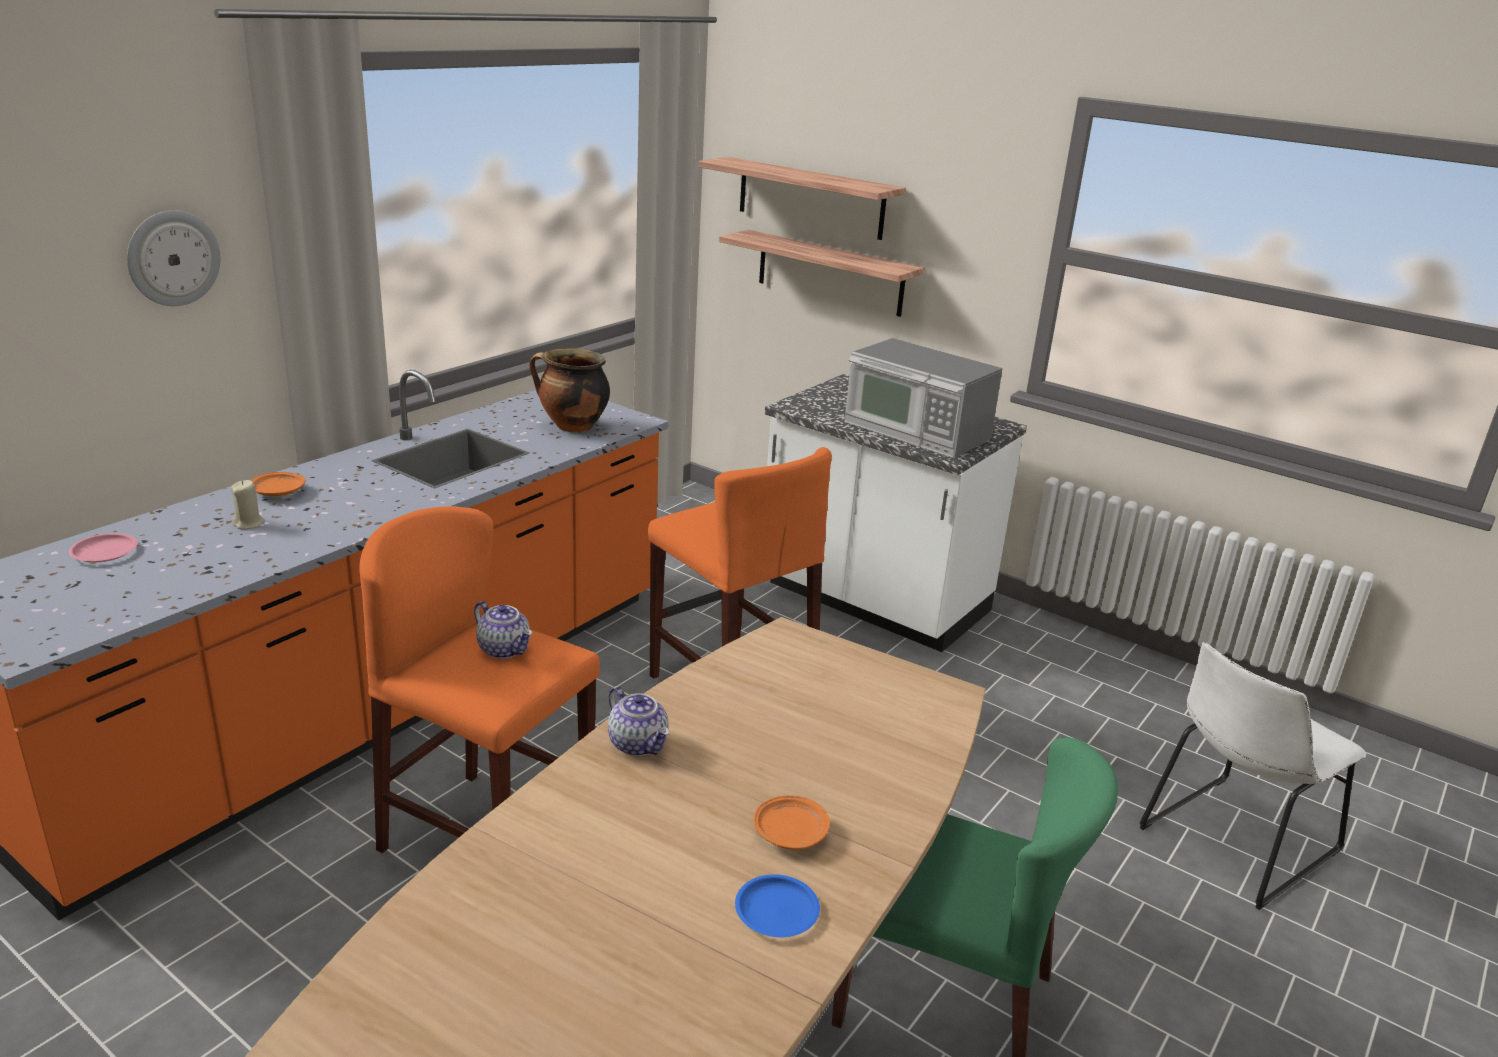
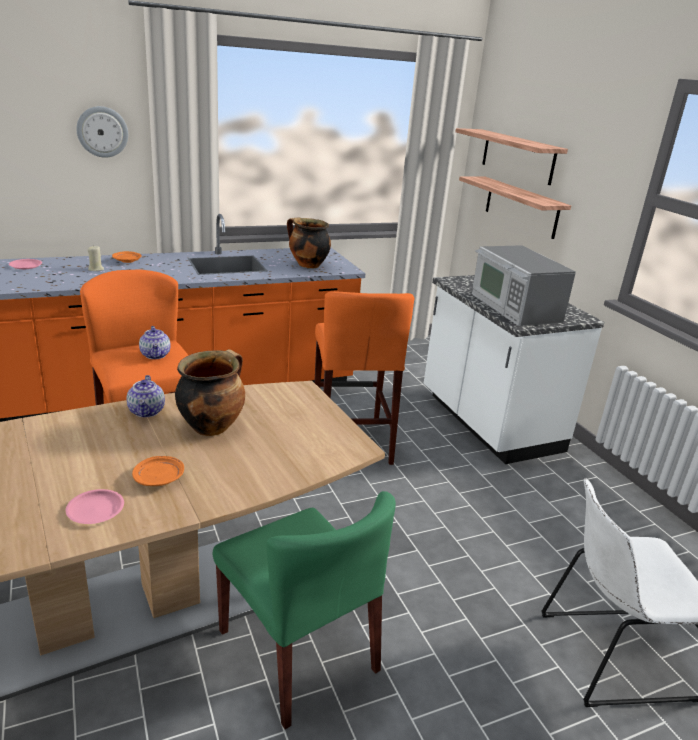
camera: 30 degrees right, 0 degrees up
blue plate [735,874,820,937] -> pink plate [66,489,124,524]
none -> cooking pot [175,349,245,436]

